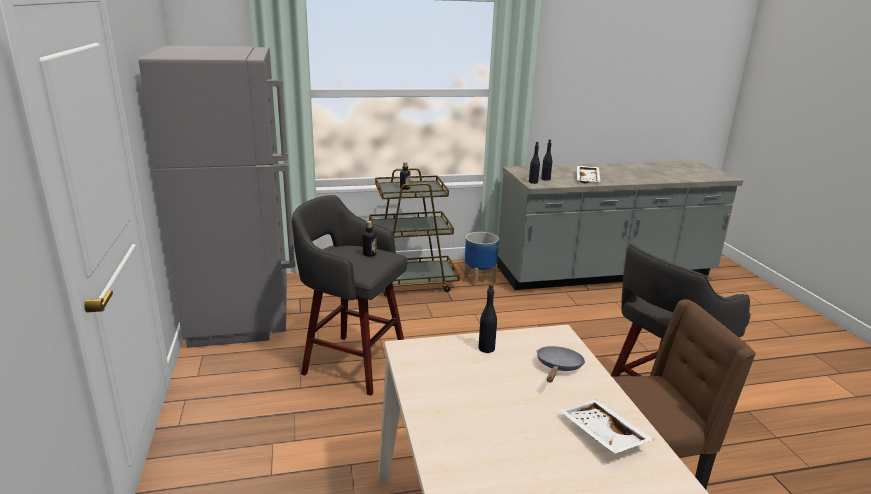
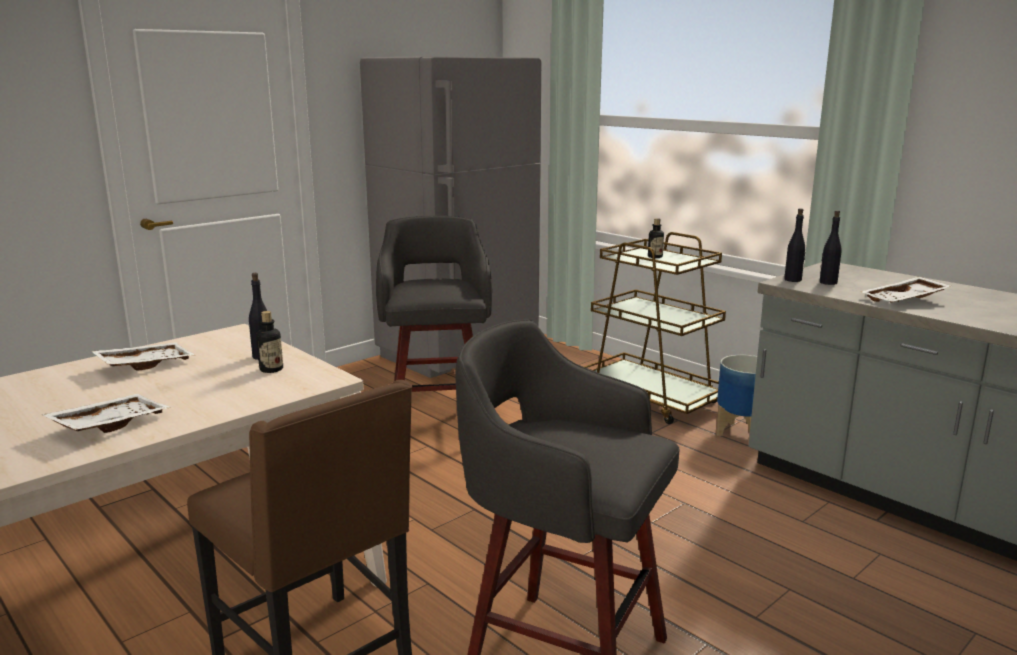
camera: 60 degrees right, 5 degrees down
bottle [363,221,376,257] -> bottle moved to [256,311,283,373]
grey frying pan [536,346,585,382] -> none
none -> white tray [91,342,195,370]

